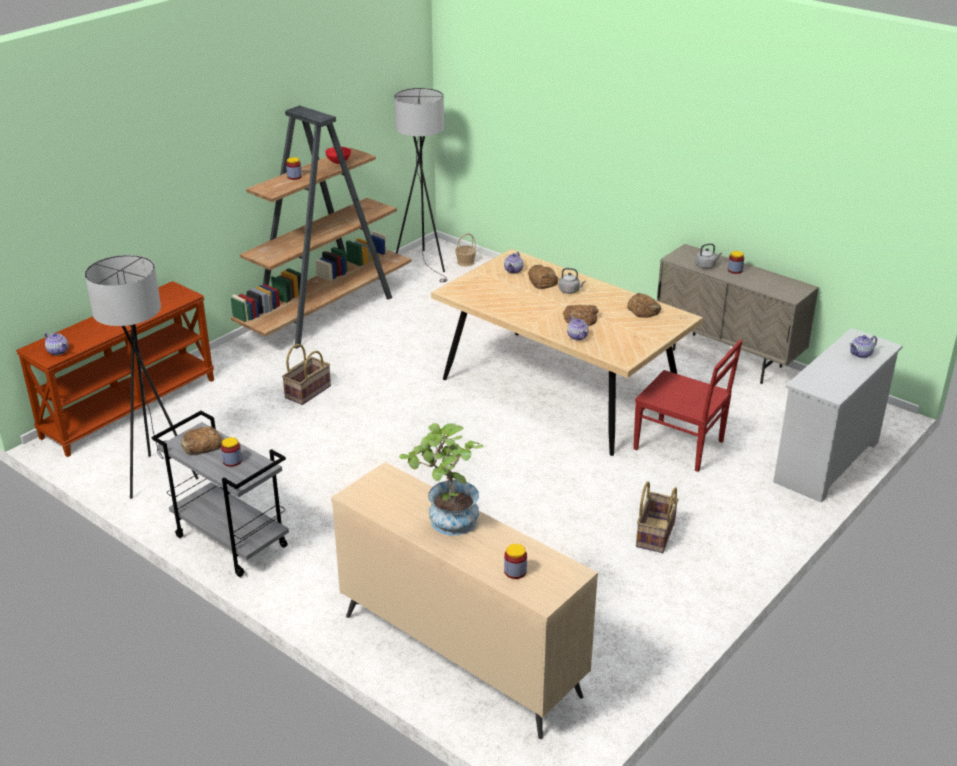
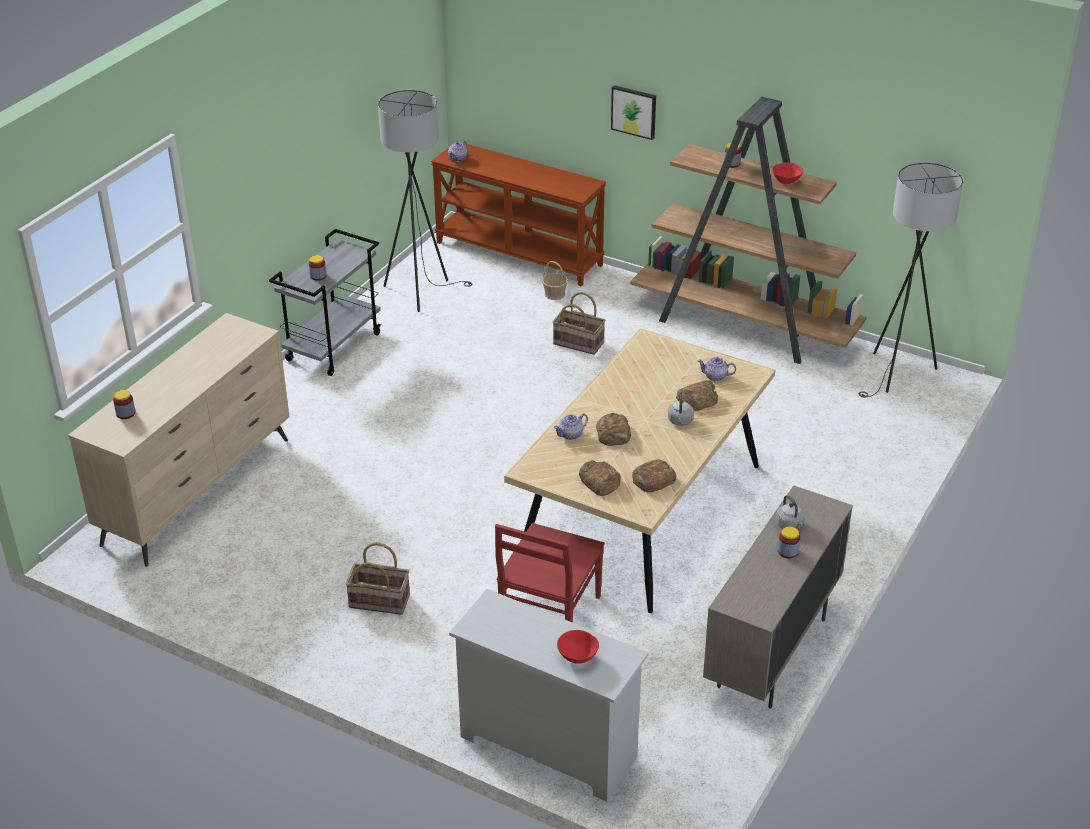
camera: 80 degrees right, 5 degrees up
bread [181,426,223,455] -> bread moved to [579,460,621,496]
potted plant [399,423,484,536] -> none
basket [455,233,476,267] -> basket moved to [542,261,568,300]
teapot [849,335,877,358] -> red bowl [557,630,599,663]
none -> picture [611,85,656,140]

